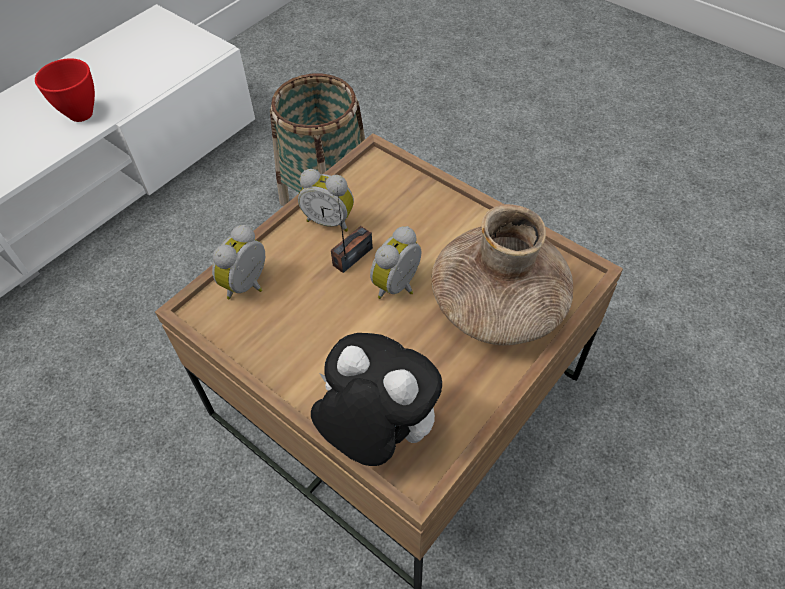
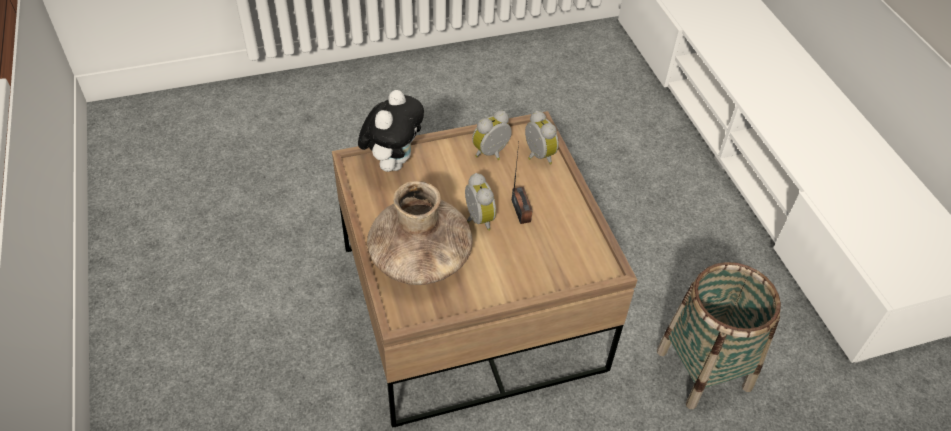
camera: 120 degrees right, 5 degrees down
red bowl [35,58,95,122] -> none
alarm clock [298,169,354,232] -> alarm clock moved to [472,111,512,160]
plush toy [311,333,442,466] -> plush toy turned 45 degrees counterclockwise [358,90,424,172]

